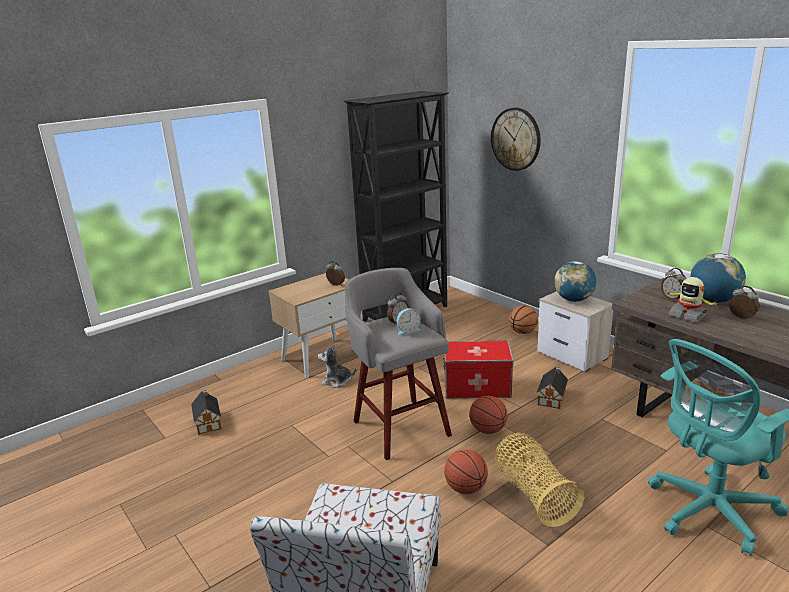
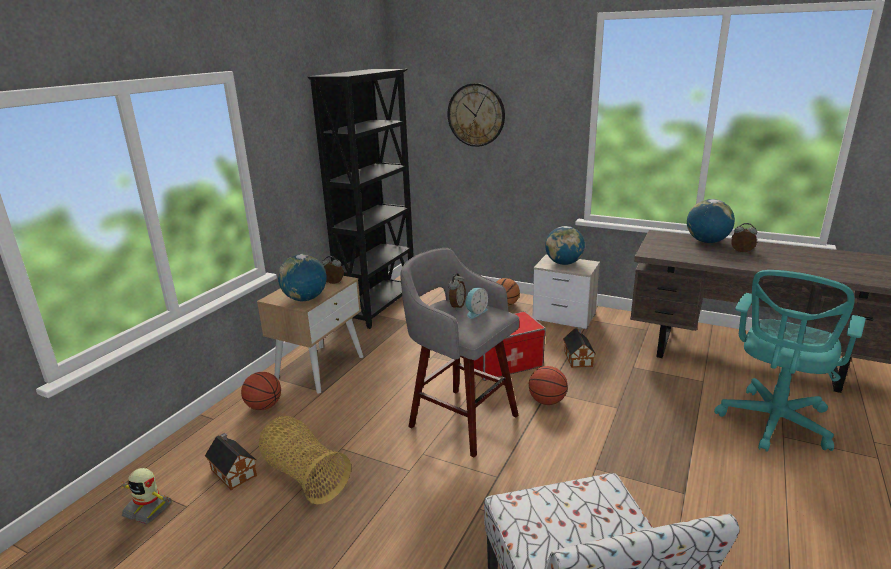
camera: 25 degrees left, 0 degrees up
plush toy [318,345,356,388] -> none
basketball [444,449,488,494] -> basketball moved to [241,372,281,410]
basket [495,433,585,527] -> basket moved to [259,416,351,505]
alarm clock [661,268,687,301] -> none
toy robot [664,277,718,322] -> toy robot moved to [121,468,172,524]
none -> globe [278,254,327,301]

